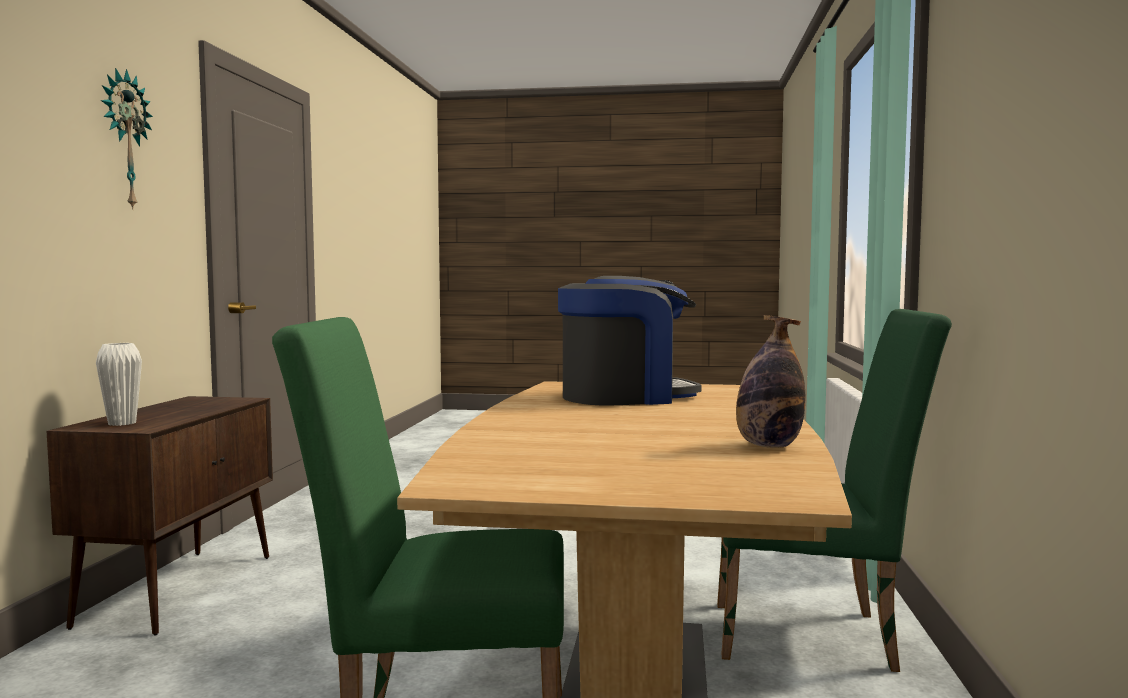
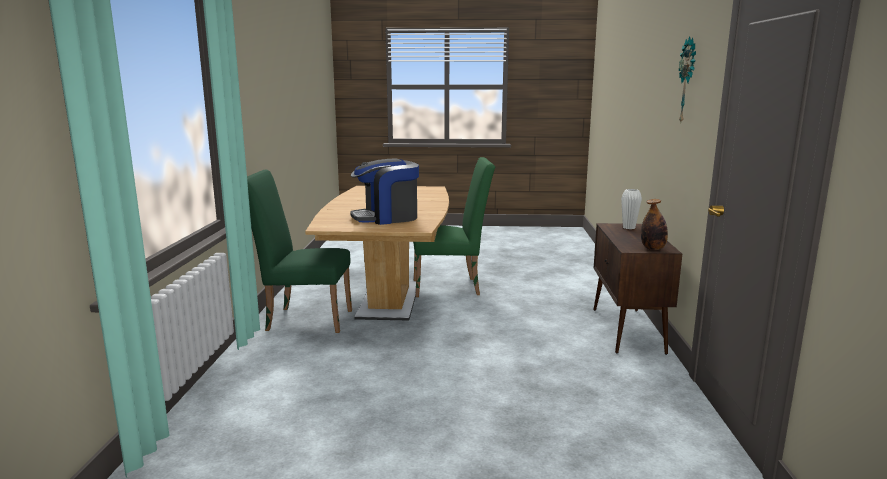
camera: 175 degrees right, 10 degrees up
bottle [736,315,805,448] -> bottle moved to [641,199,668,250]

